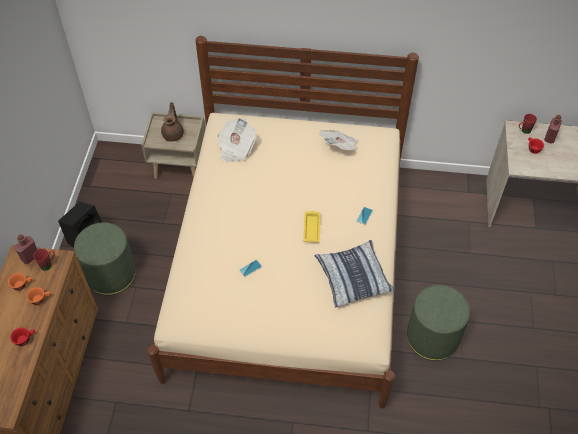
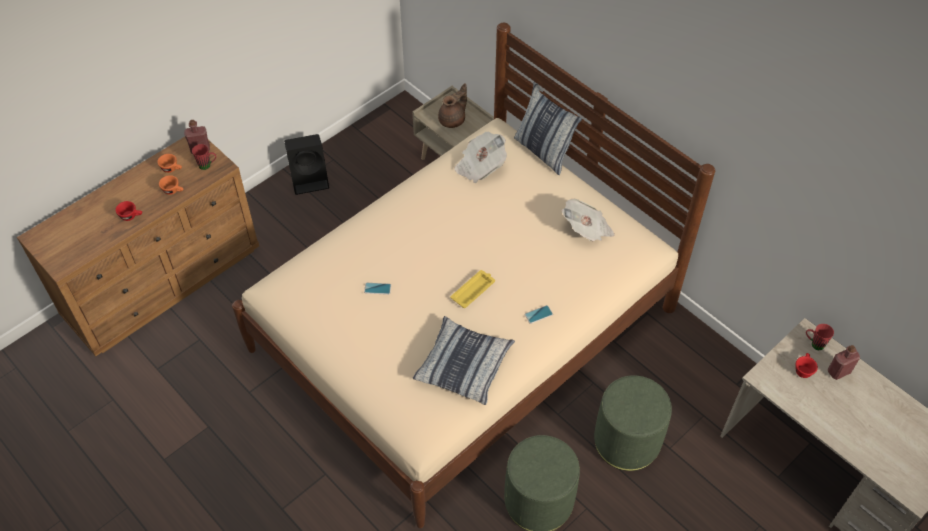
camera: 40 degrees right, 0 degrees up
green ottoman [74,222,136,295] -> green ottoman moved to [594,375,672,471]
none -> pillow [514,82,582,175]

